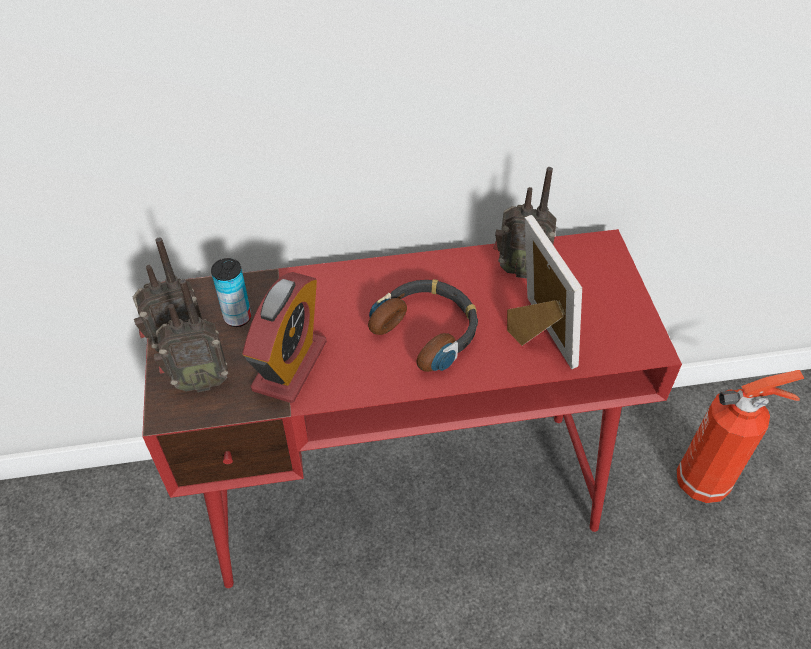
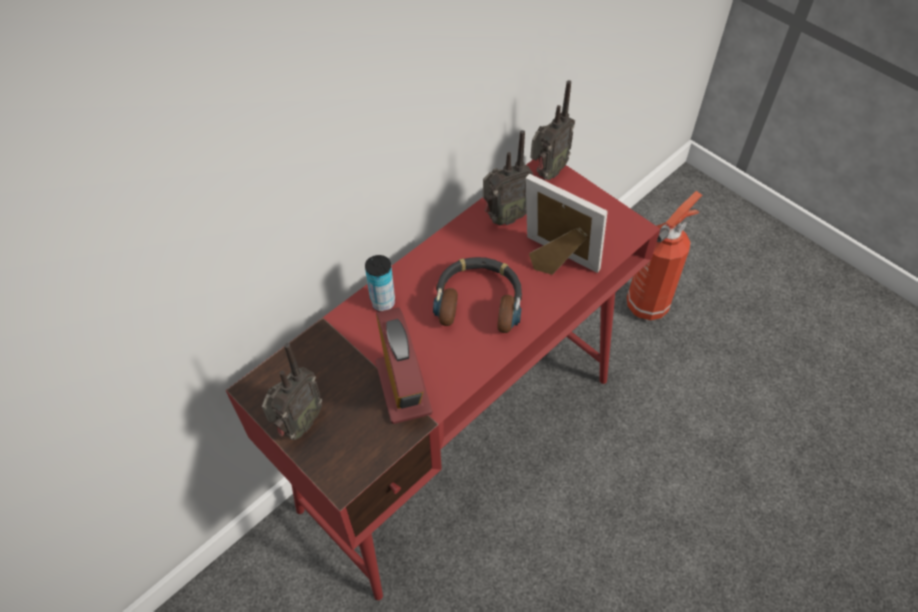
camera: 35 degrees left, 5 degrees up
radio [154,279,228,392] -> radio moved to [530,80,575,180]
can [211,258,251,327] -> can moved to [365,255,395,312]

